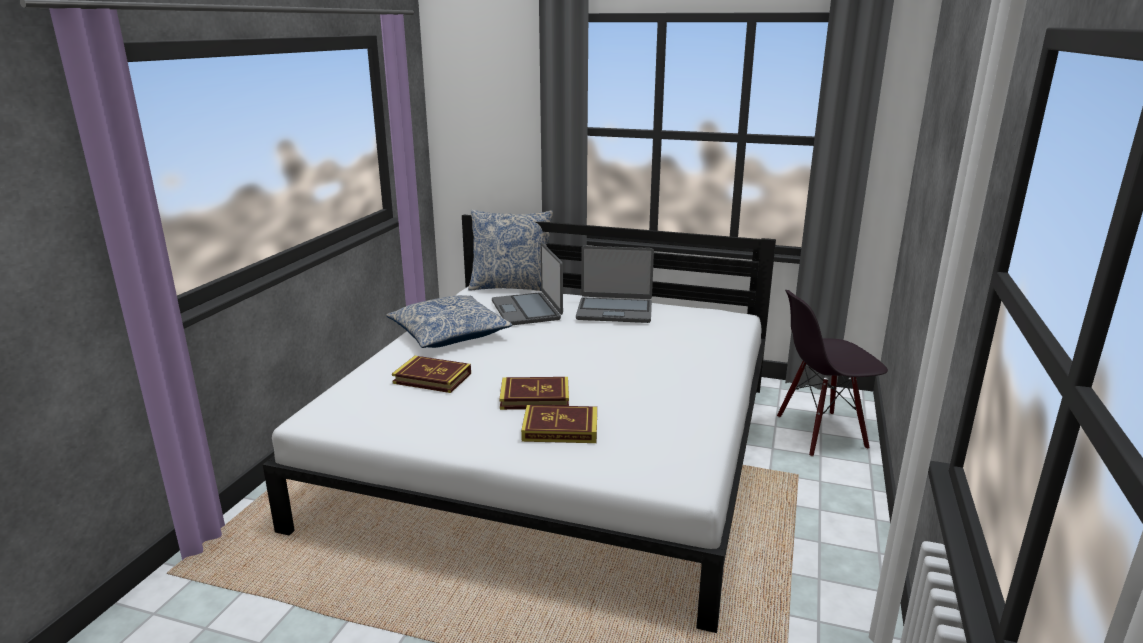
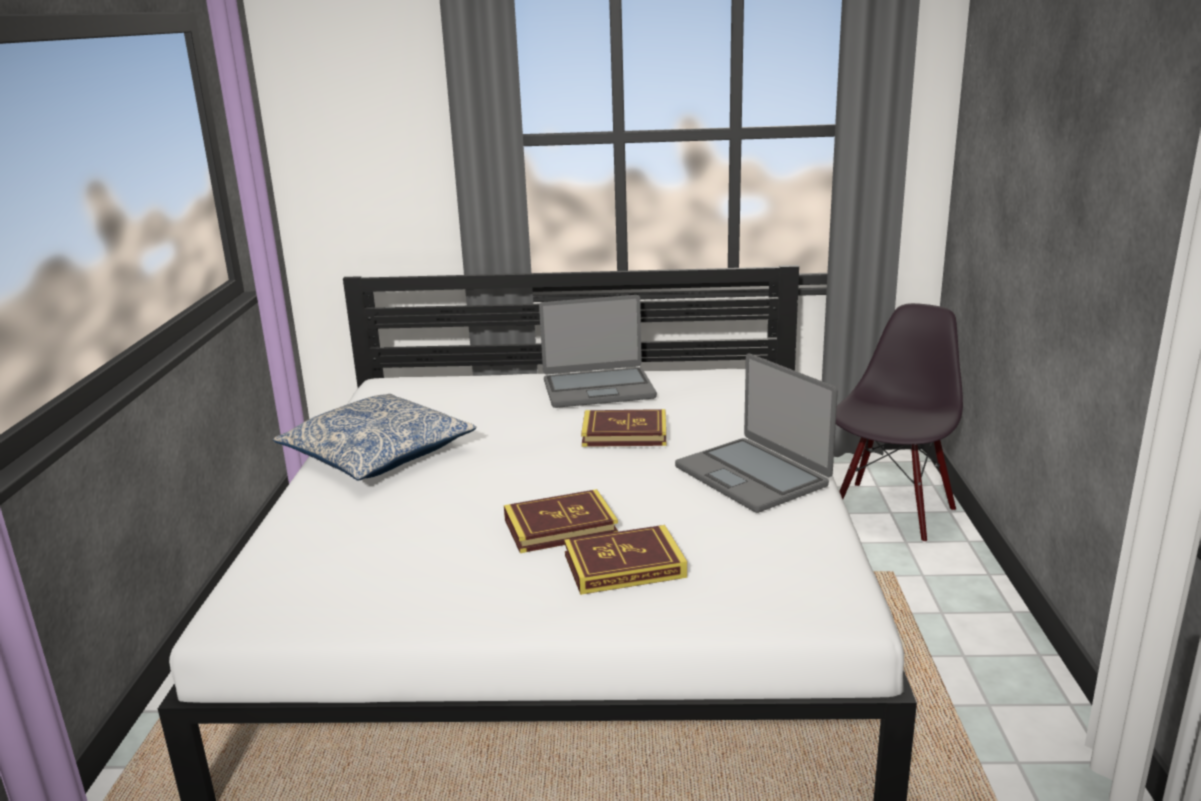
camera: 15 degrees left, 0 degrees up
book [392,356,471,393] -> book moved to [581,409,666,447]
pillow [468,210,553,291] -> none
laptop [492,243,563,325] -> laptop moved to [675,354,838,513]
black chair [777,290,888,457] -> black chair turned 150 degrees clockwise [836,303,963,543]

